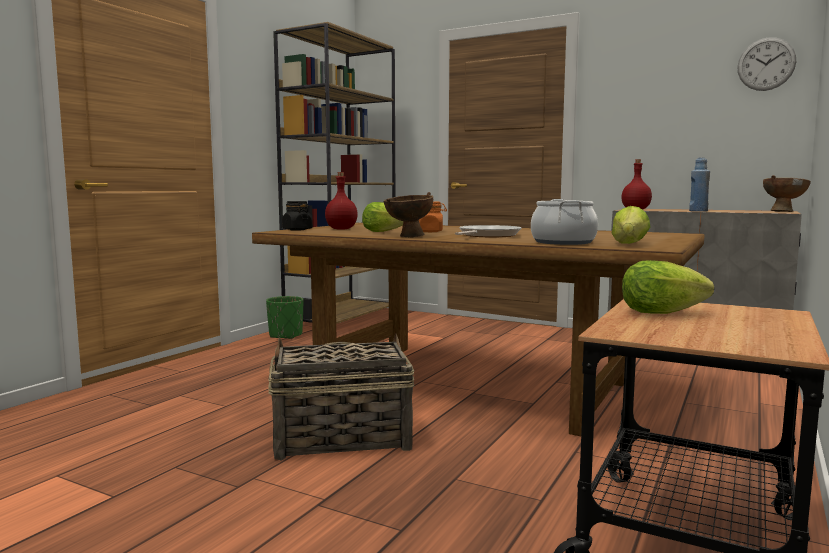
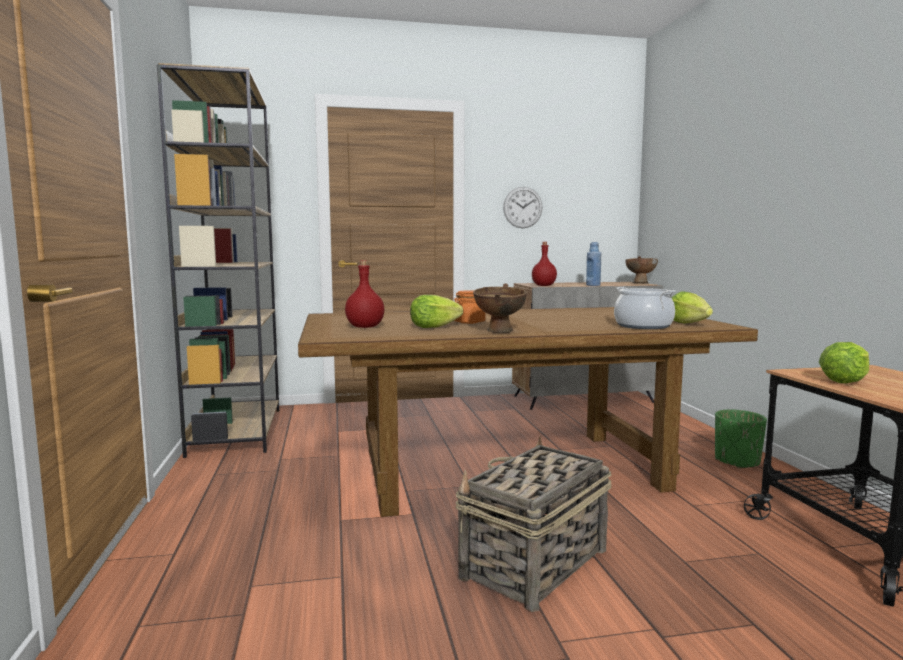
camera: 40 degrees left, 0 degrees up
green planter [266,296,303,339] -> green planter moved to [715,409,767,469]
black jar [282,201,313,230] -> none
frying pan [455,225,521,237] -> none
wall clock [737,37,796,91] -> wall clock moved to [503,187,543,228]

